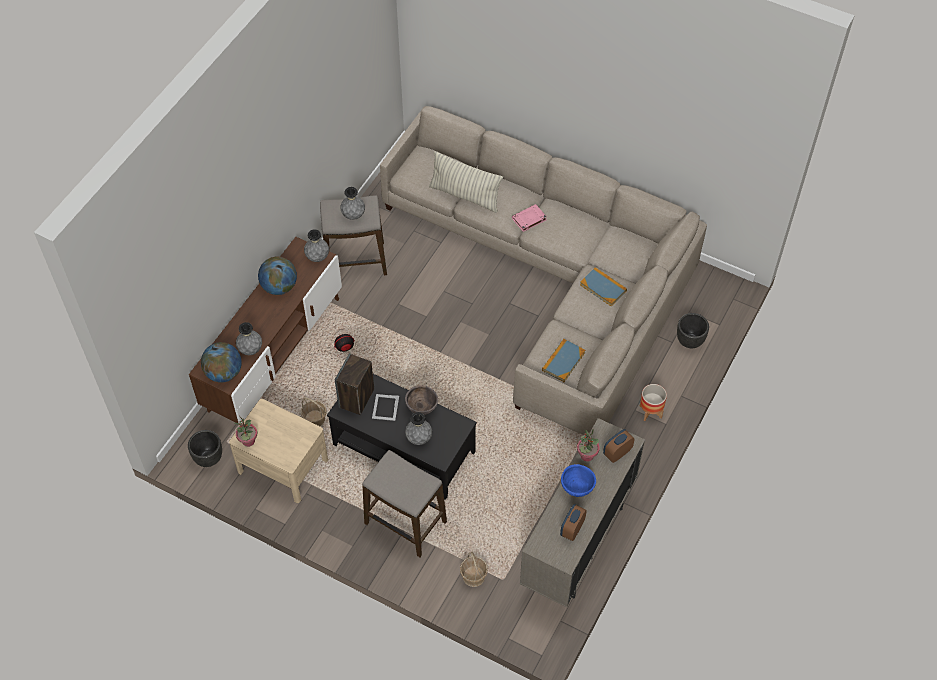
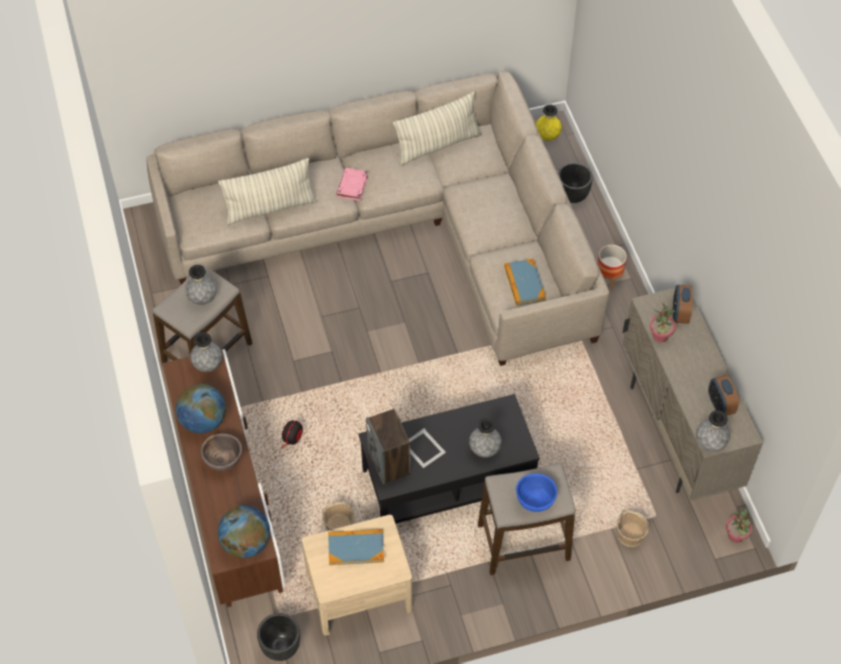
camera: 45 degrees left, 0 degrees up
potted plant [235,417,257,447] -> potted plant moved to [726,509,752,543]
grey vase [236,322,262,355] -> grey vase moved to [696,410,730,451]
brown bowl [405,385,438,415] -> brown bowl moved to [201,434,242,471]
blue bowl [561,464,596,497] -> blue bowl moved to [516,473,557,512]
book [580,267,627,306] -> book moved to [328,529,384,565]
none -> pillow [393,92,482,165]
none -> yellow vase [536,104,562,141]

